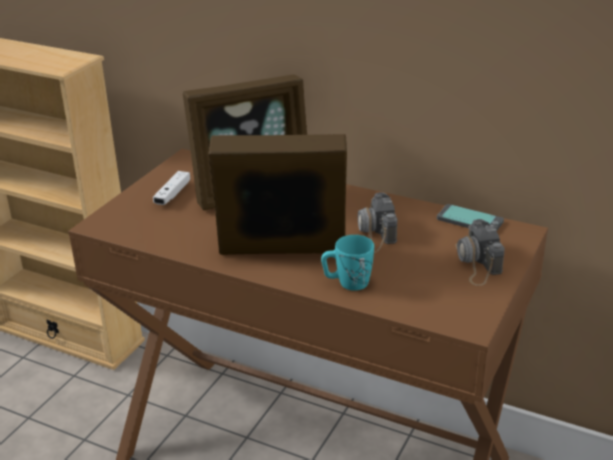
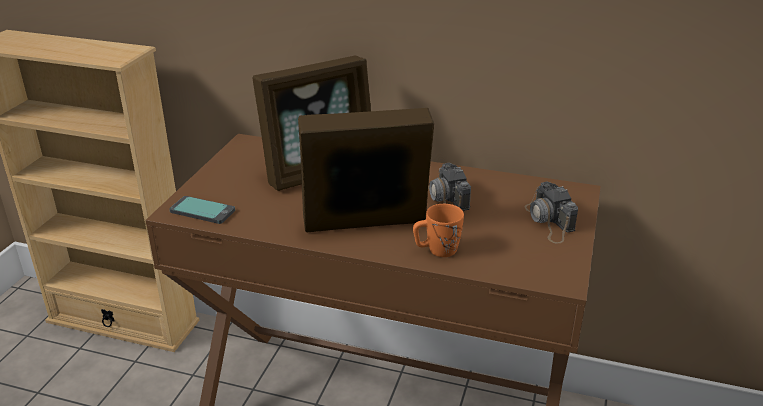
camera: 10 degrees left, 0 degrees up
white game controller [153,171,190,205] -> none
turquoise mug [321,235,374,291] -> orange mug [413,204,464,257]
phone [437,204,504,231] -> phone moved to [169,196,235,224]

